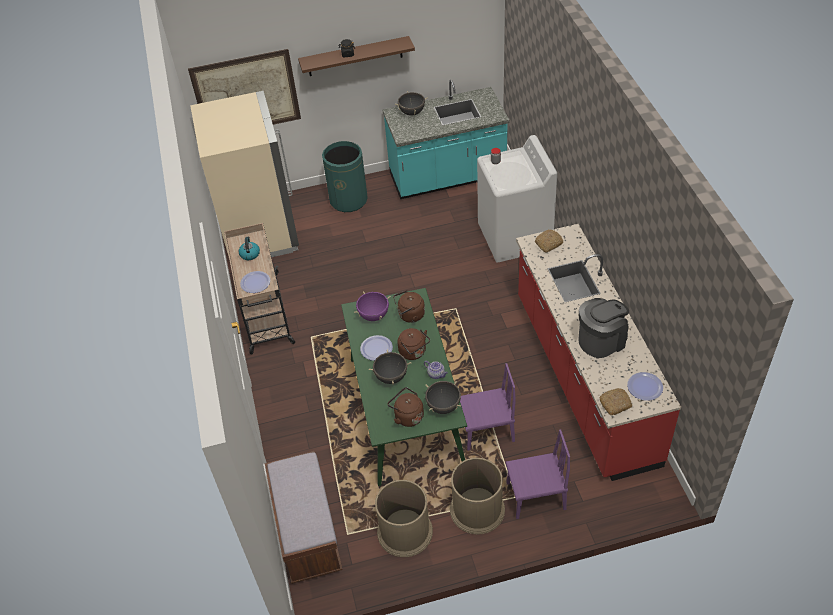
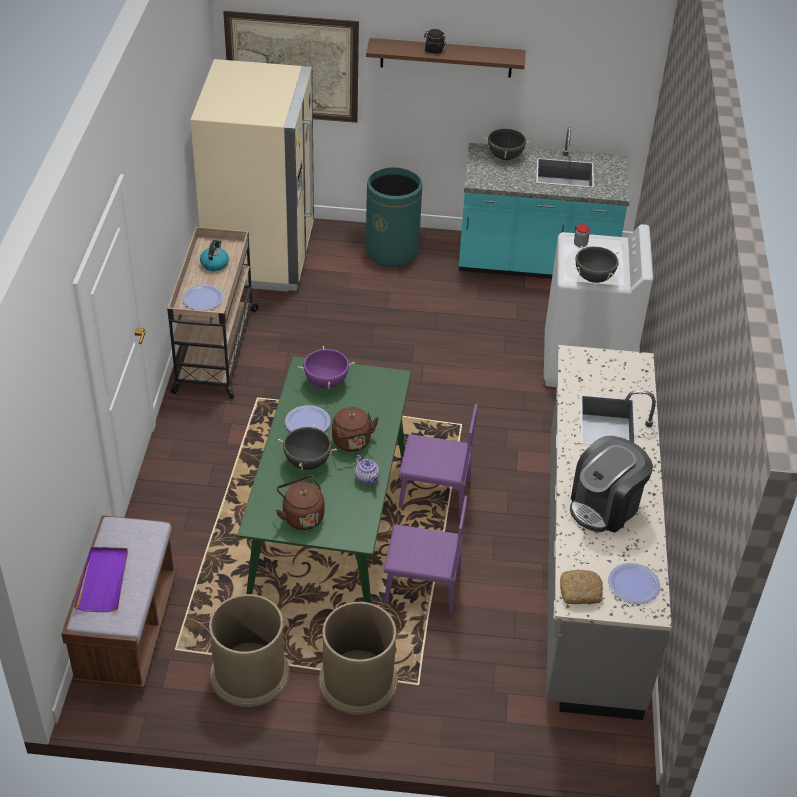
camera: 15 degrees right, 5 degrees down
brown kettle [393,290,425,323] -> none
black cooking pot [425,381,461,414] -> black cooking pot moved to [575,245,619,283]
purple chair [506,429,570,519] -> purple chair moved to [398,404,477,518]
red counter [516,224,681,481] -> grey counter [546,345,672,720]
bread [535,229,563,253] -> none
coffee machine [578,298,629,358] -> coffee machine turned 150 degrees clockwise [570,436,653,533]
none -> purple tray [74,547,128,612]

